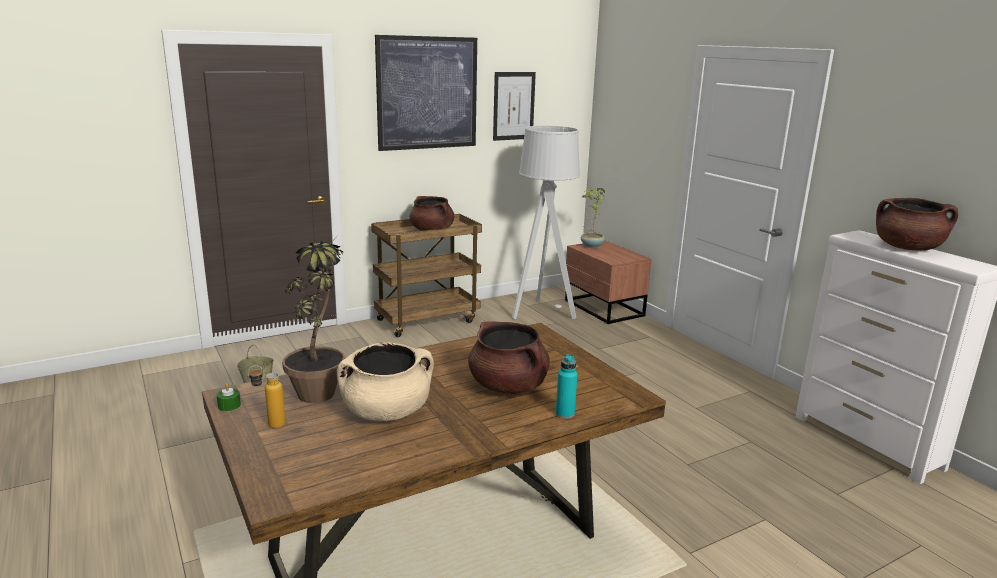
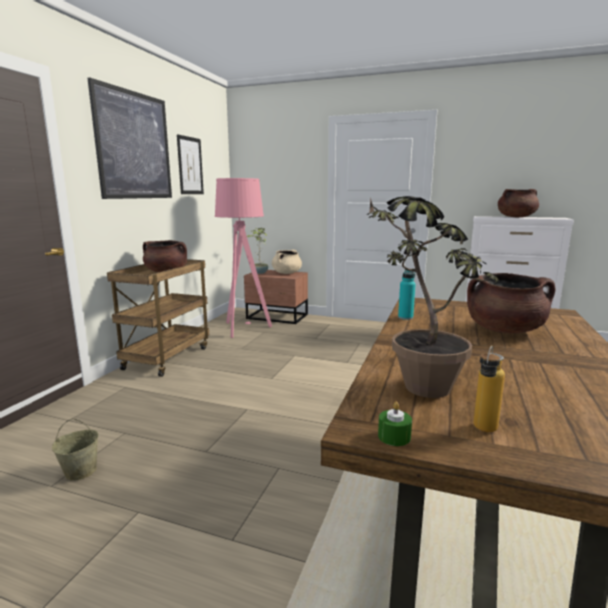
camera: 40 degrees left, 5 degrees down
beige cooking pot [337,342,434,421] -> beige cooking pot moved to [272,250,302,274]
grey floor lamp [512,126,580,319] -> pink floor lamp [215,178,272,338]
turquoise bottle [556,354,578,419] -> turquoise bottle moved to [398,269,416,320]

